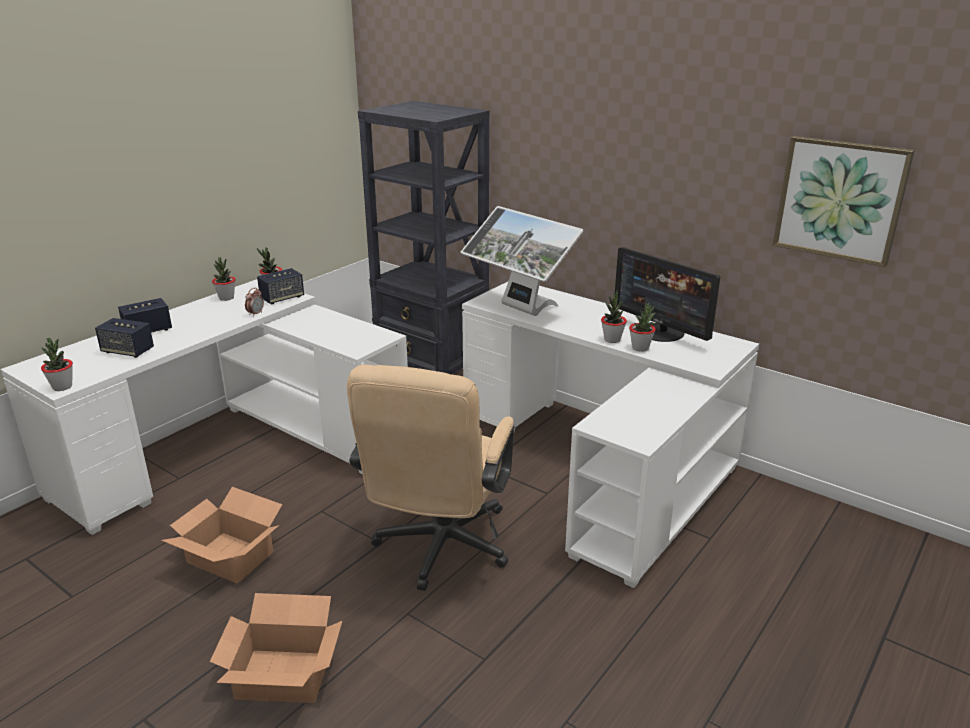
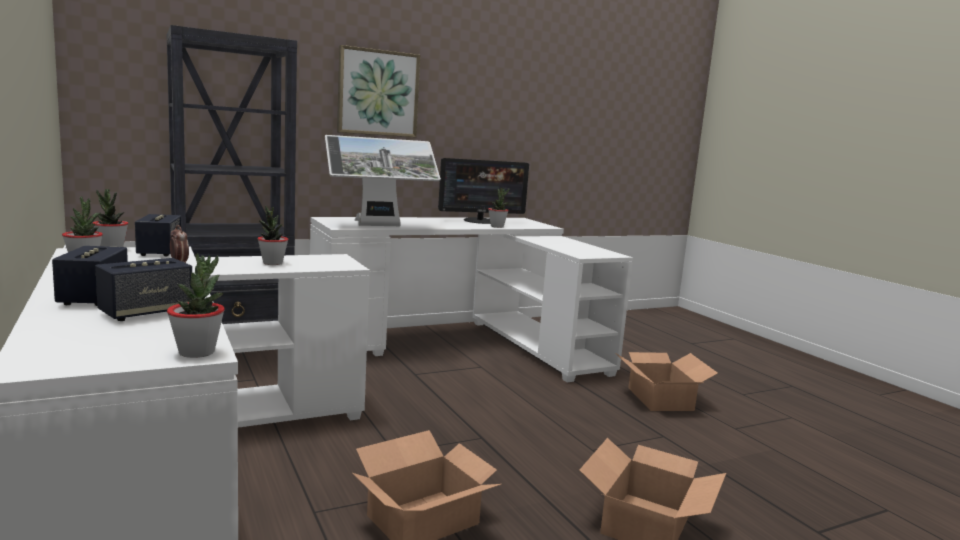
camera: 65 degrees left, 15 degrees down
beige office chair [347,365,514,591] -> none
potted plant [601,290,627,343] -> potted plant moved to [258,205,288,265]
picture [773,136,915,267] -> picture moved to [337,45,420,137]
none -> cardboard box [615,352,718,411]

